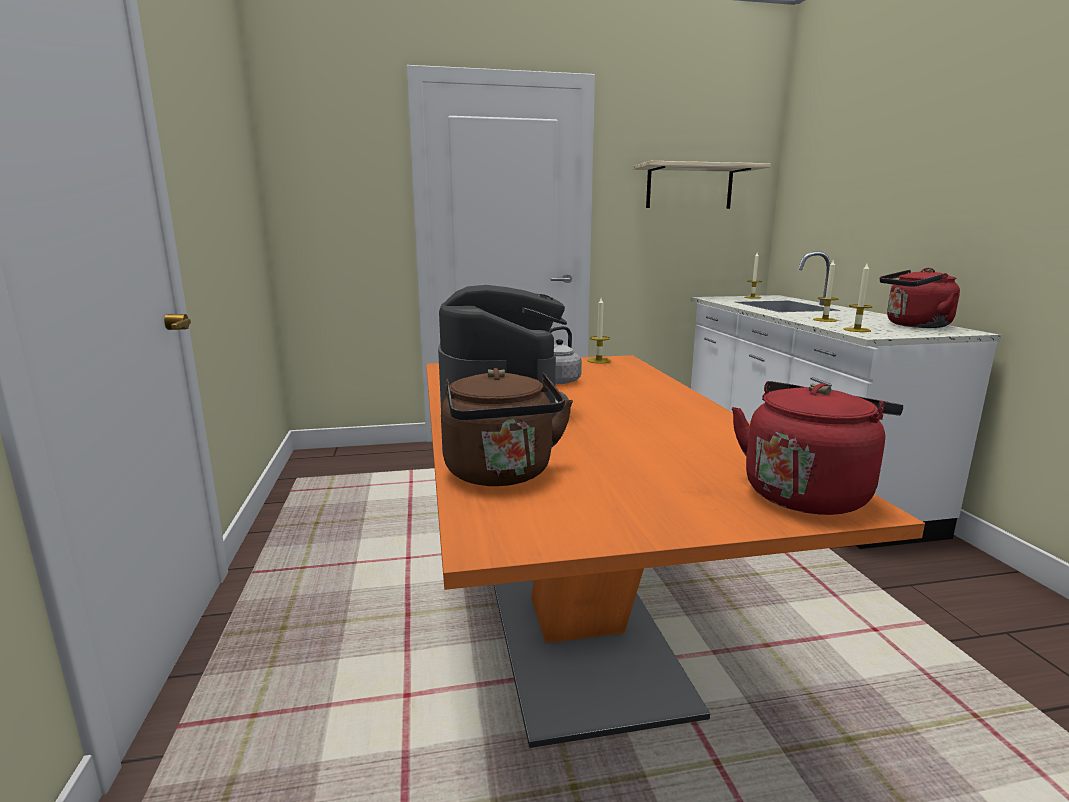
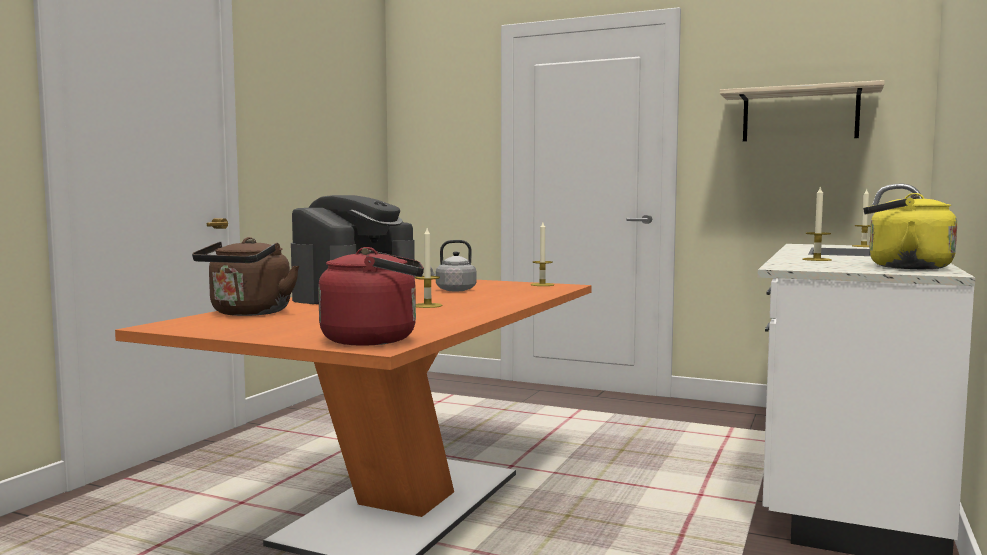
camera: 35 degrees right, 10 degrees down
candle [844,264,873,332] -> candle moved to [415,228,442,308]
red kettle [880,268,960,328] -> yellow kettle [863,193,957,269]

